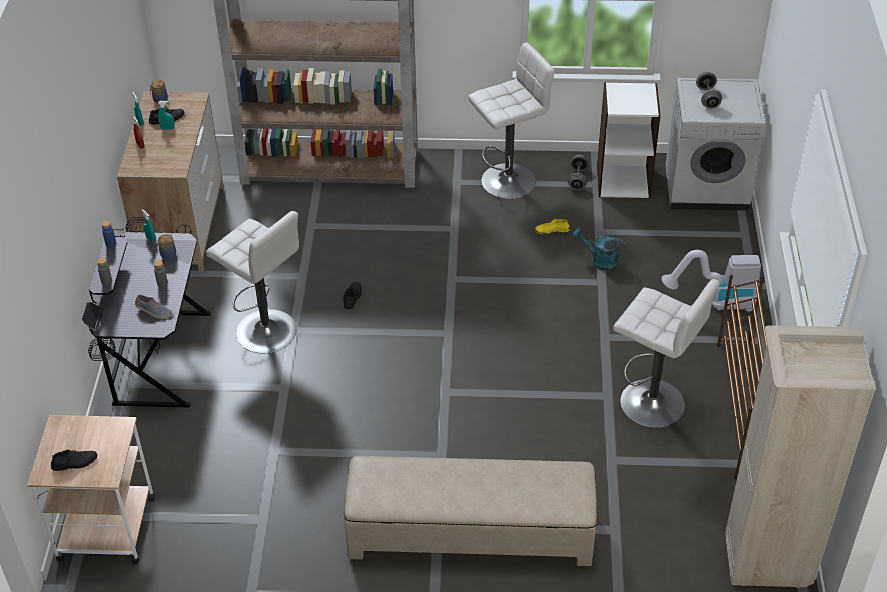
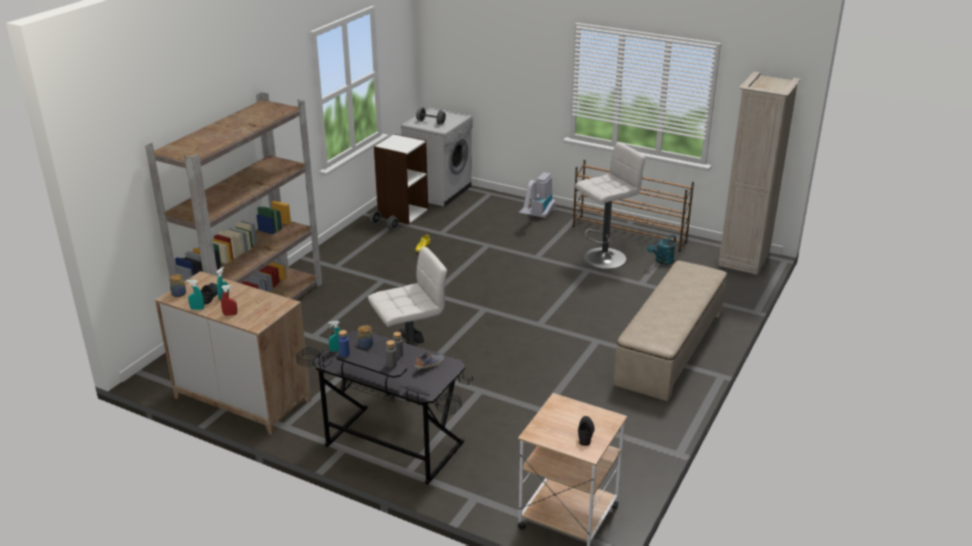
camera: 65 degrees left, 15 degrees down
white stool [468,42,555,199] -> none
turquoise watering can [573,228,626,271] -> turquoise watering can moved to [647,235,676,265]

